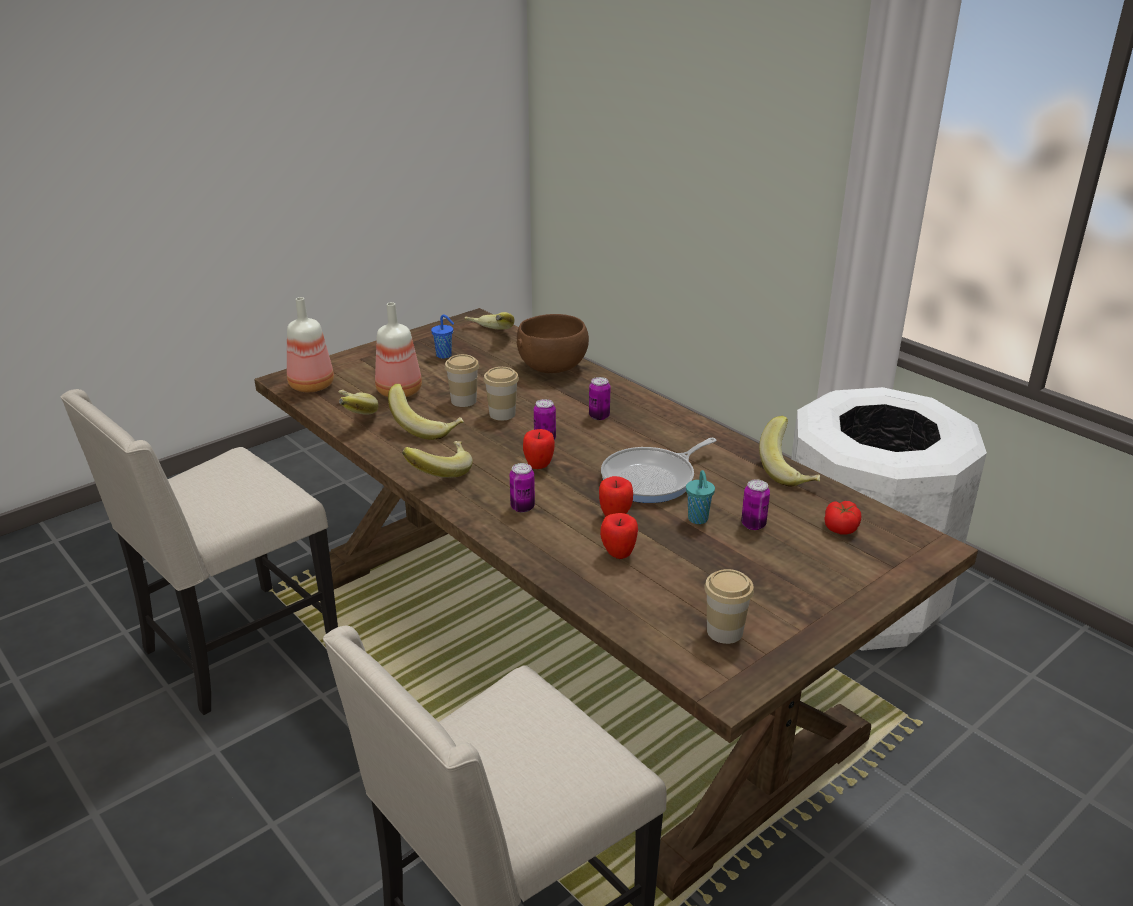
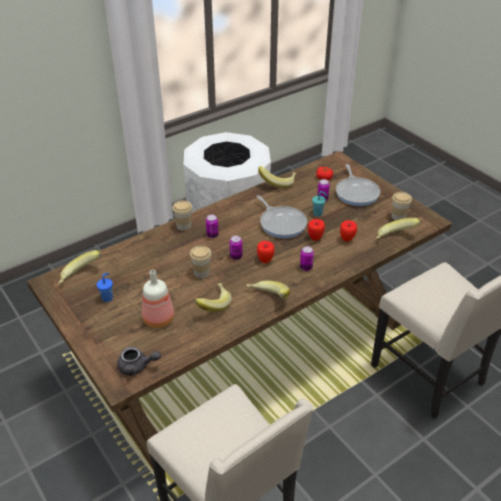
camera: 85 degrees left, 10 degrees up
bottle [287,297,334,392] -> grey teapot [117,347,161,376]
banana [339,390,379,415] -> banana moved to [376,218,421,239]
cup [445,354,479,407] -> cup moved to [172,200,192,231]
brown bowl [517,314,589,373] -> none
none -> frying pan [336,164,380,206]

